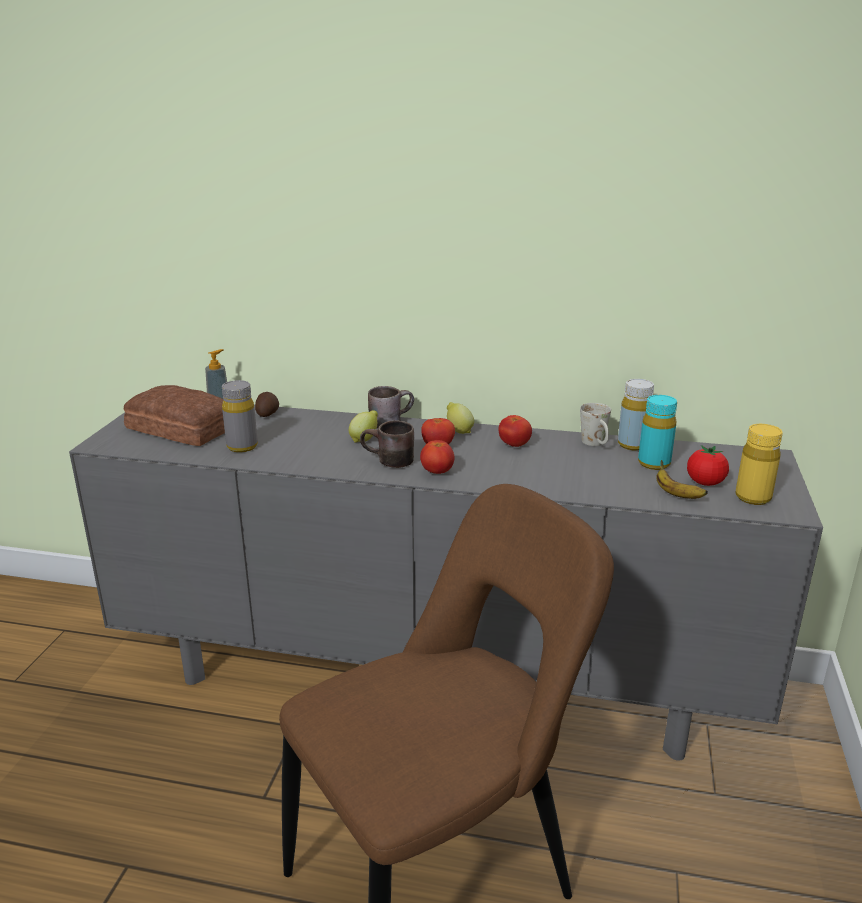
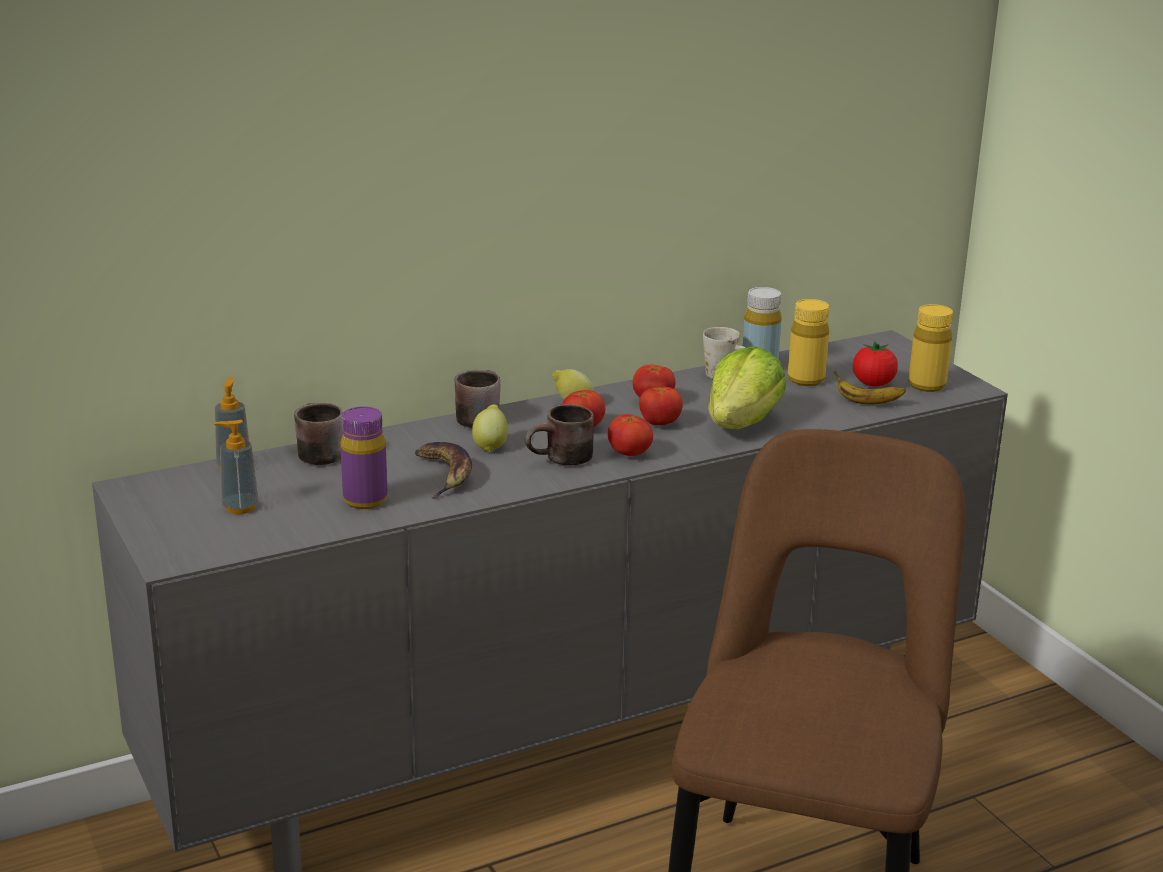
camera: 40 degrees left, 0 degrees up
bread [124,385,225,446] -> soap dispenser [214,420,259,514]
grey bottle [222,380,258,452] -> purple bottle [340,406,388,509]
potato [255,392,279,417] -> brown mug [294,403,343,465]
turquoise bottle [638,395,677,470] -> yellow bottle [788,299,829,386]
none -> banana [415,442,472,499]
none -> tomato [639,386,683,426]
none -> lettuce [708,346,786,429]

